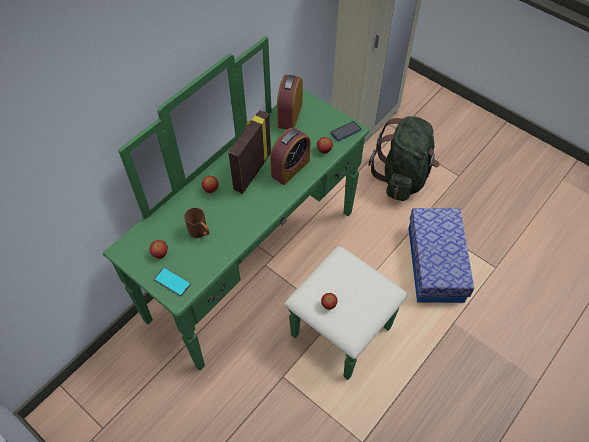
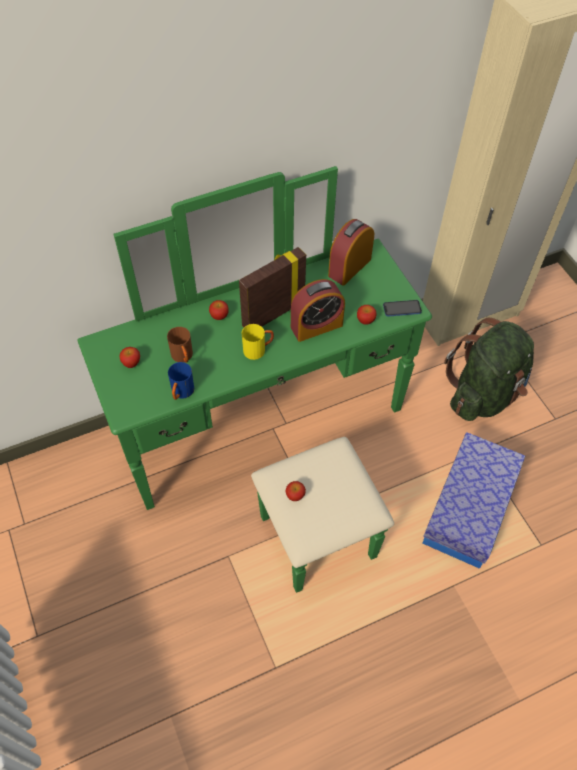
camera: 25 degrees right, 0 degrees up
phone [154,267,191,296] -> none
none -> blue mug [168,362,194,400]
none -> yellow mug [242,324,274,360]

